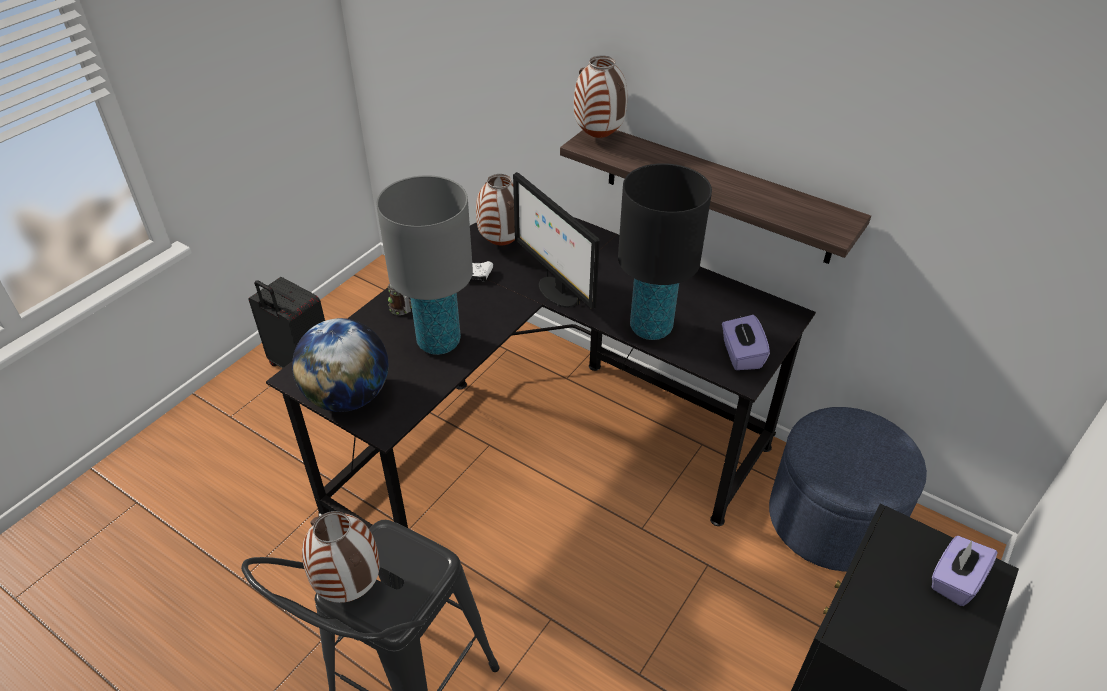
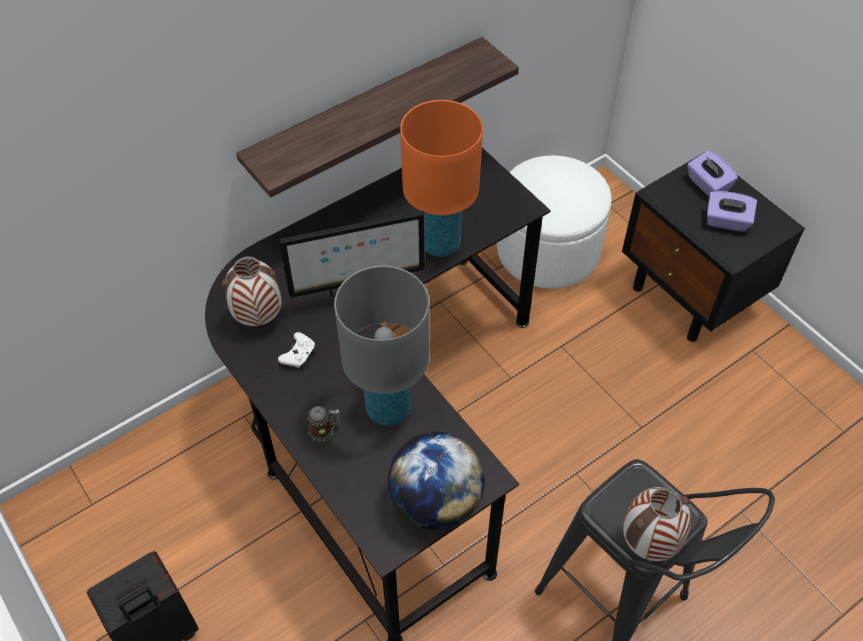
camera: 70 degrees left, 10 degrees up
vase [574,55,627,138] -> none
black table lamp [618,163,712,340] -> orange table lamp [400,100,483,257]
purple tissue box [722,315,770,370] -> purple tissue box moved to [707,191,757,232]
blue ottoman [769,407,927,571] -> white ottoman [497,155,611,289]

